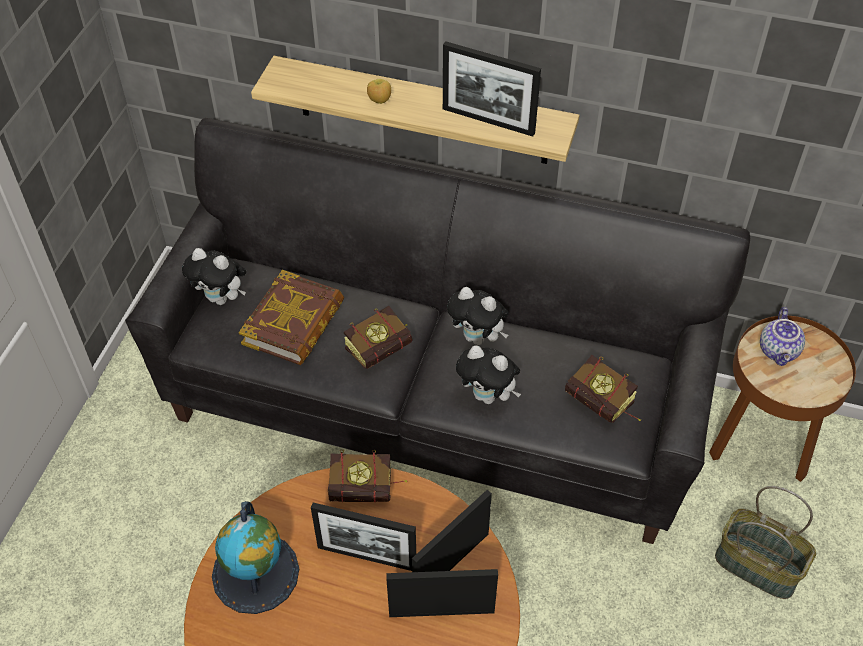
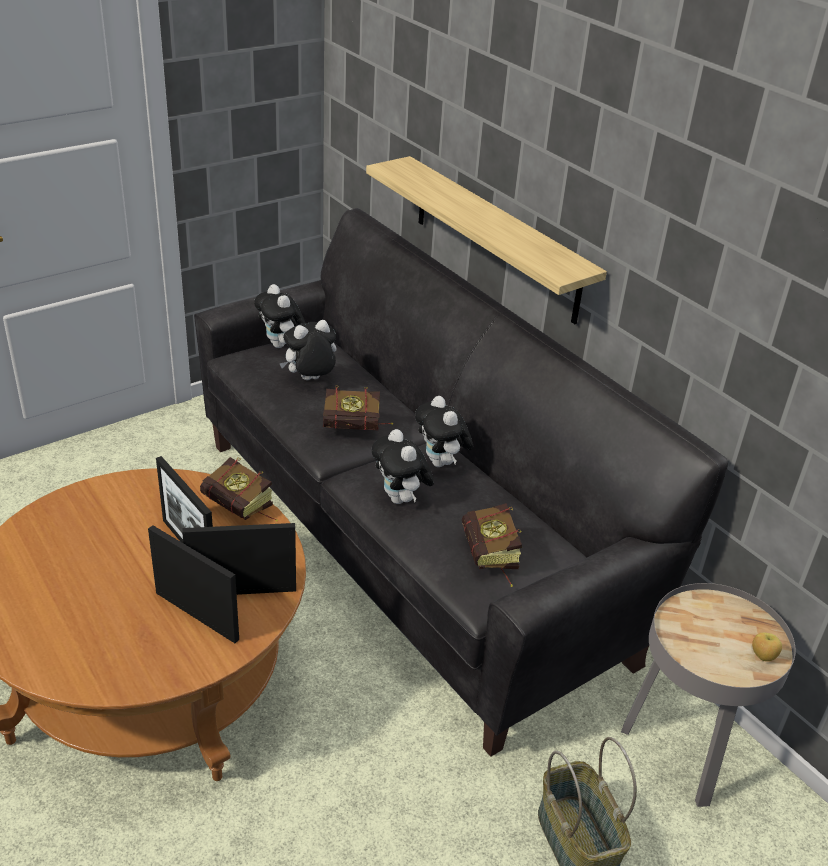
camera: 35 degrees right, 15 degrees down
globe [212,501,299,614] -> none
book [239,270,344,365] -> plush toy [279,320,337,380]
apple [367,79,391,104] -> apple moved to [752,632,782,661]
picture frame [443,41,541,137] -> none
brown side table [709,316,856,482] -> grey side table [621,583,796,807]
teapot [760,307,805,366] -> none

